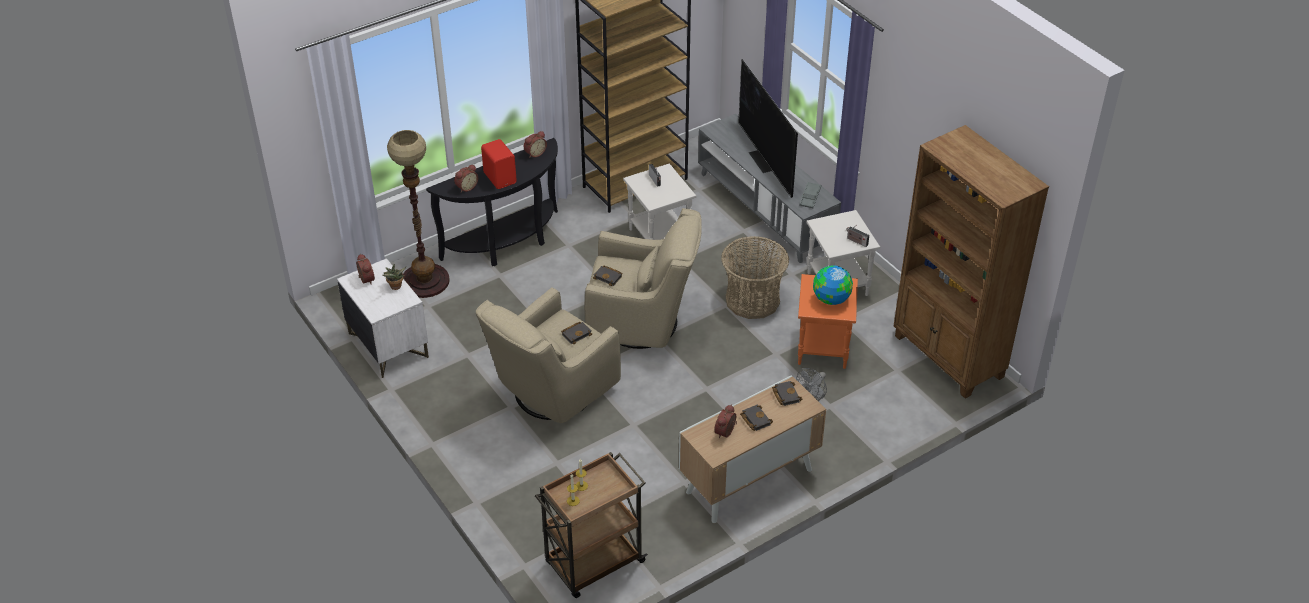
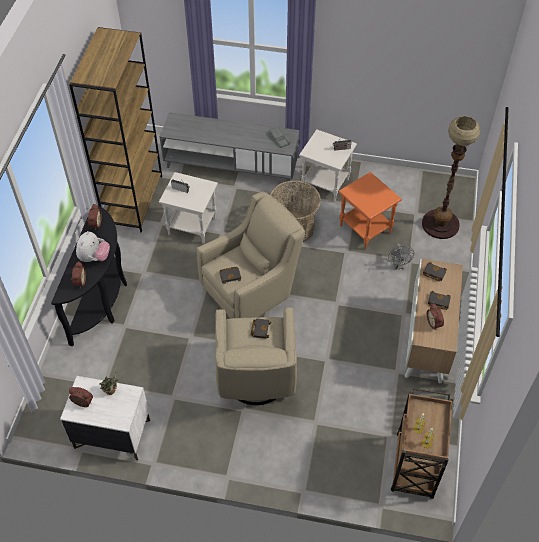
camera: 45 degrees left, 10 degrees up
floor lamp [387,130,450,298] -> floor lamp moved to [422,116,480,239]
red speaker [481,139,517,189] -> plush toy [76,231,110,262]
television [738,59,798,198] -> none
globe [813,265,853,305] -> none
brown bookcase [894,125,1049,399] -> none

